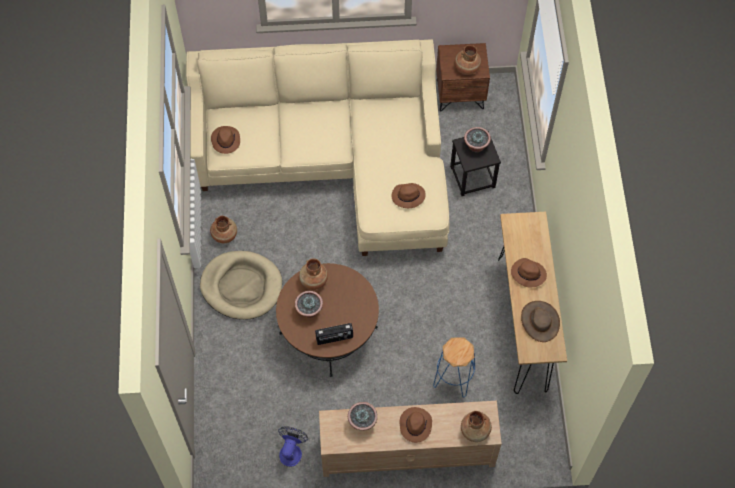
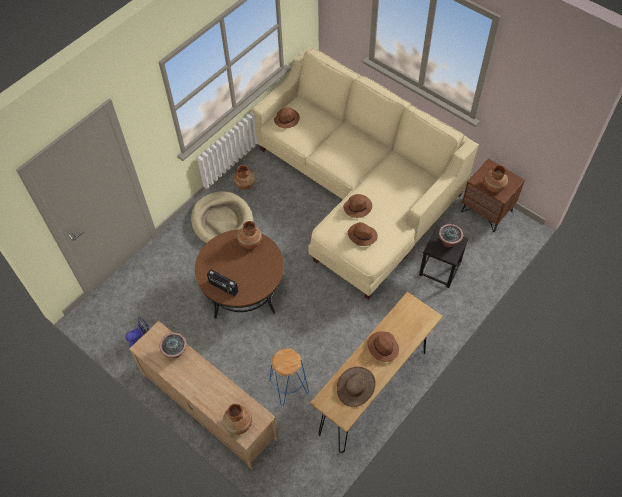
camera: 45 degrees right, 5 degrees down
potted plant [295,291,323,318] -> none
brown hat [399,407,432,443] -> brown hat moved to [343,194,372,218]

